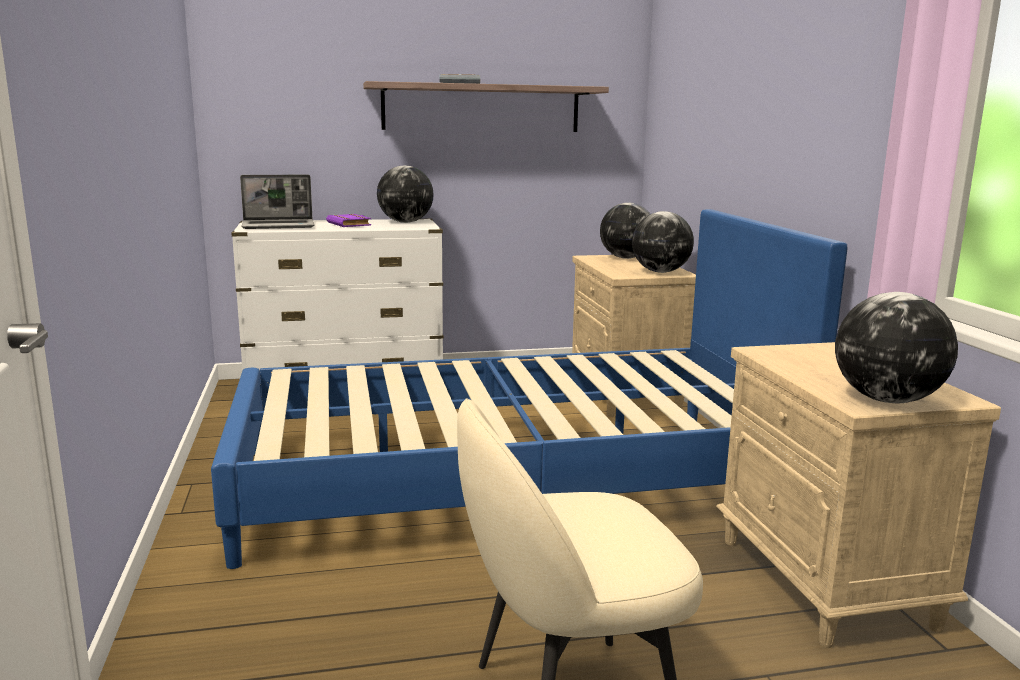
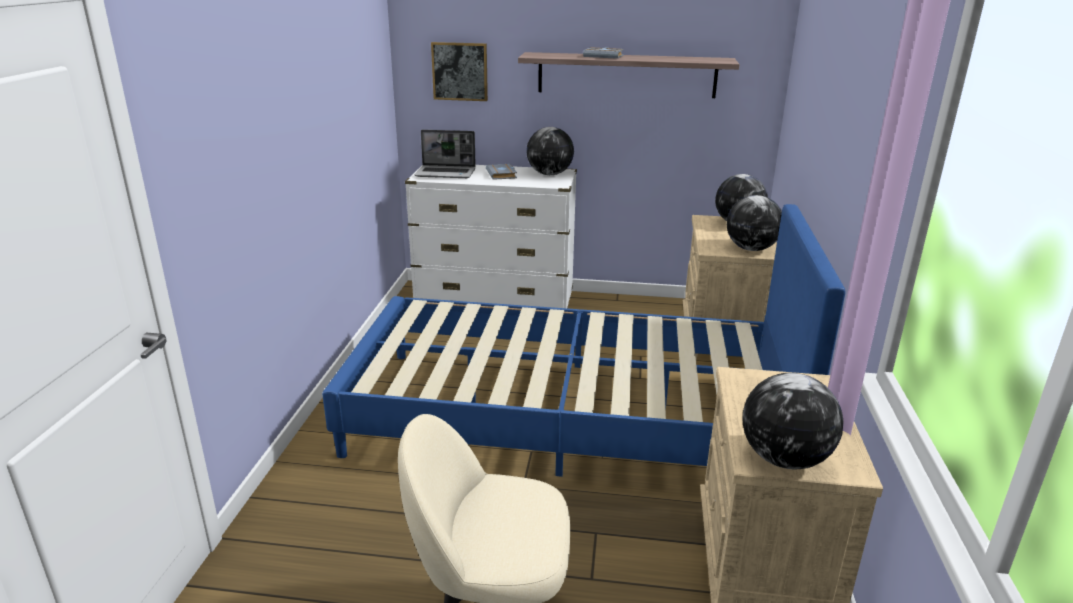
camera: 20 degrees right, 10 degrees up
purple book [326,214,371,227] -> grey book [486,164,517,180]
none -> picture [431,42,488,101]

